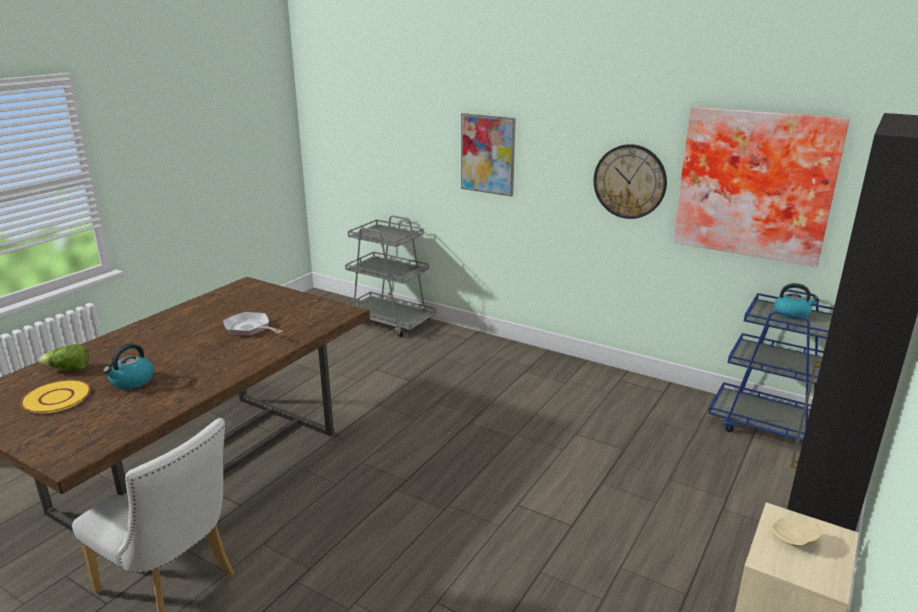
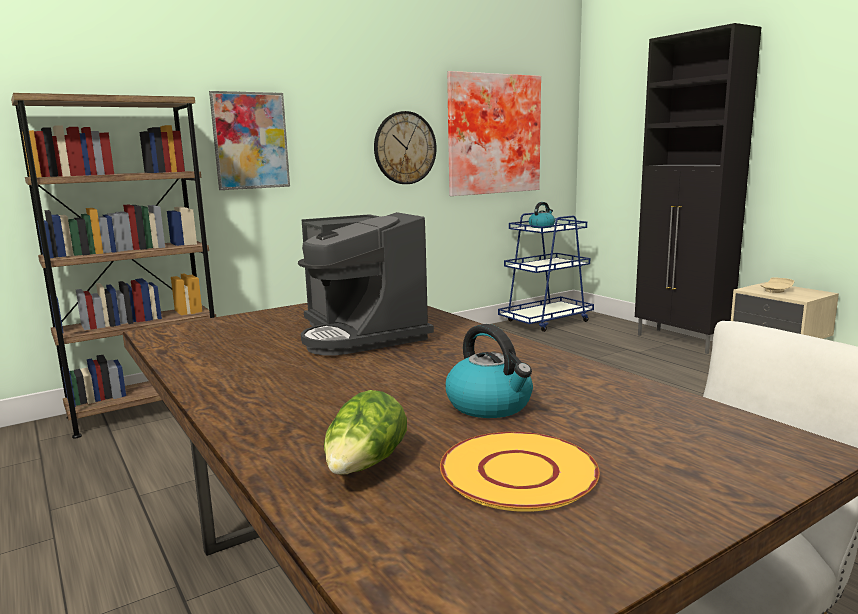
camera: 65 degrees left, 10 degrees down
frying pan [224,312,283,336] -> coffee machine [298,212,434,355]
grey cart [345,215,436,337] -> brown bookcase [11,93,216,438]

